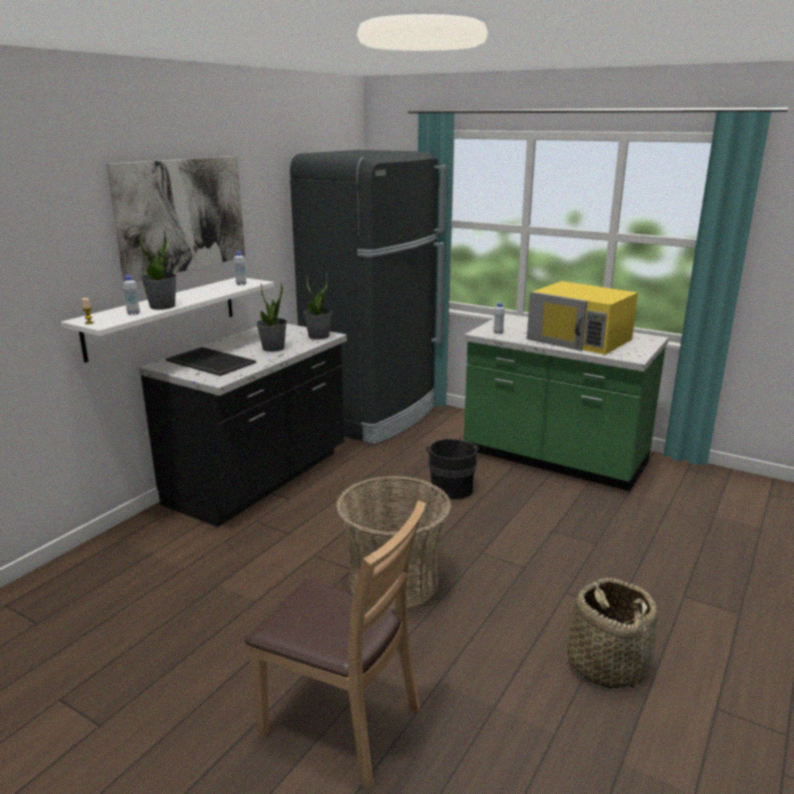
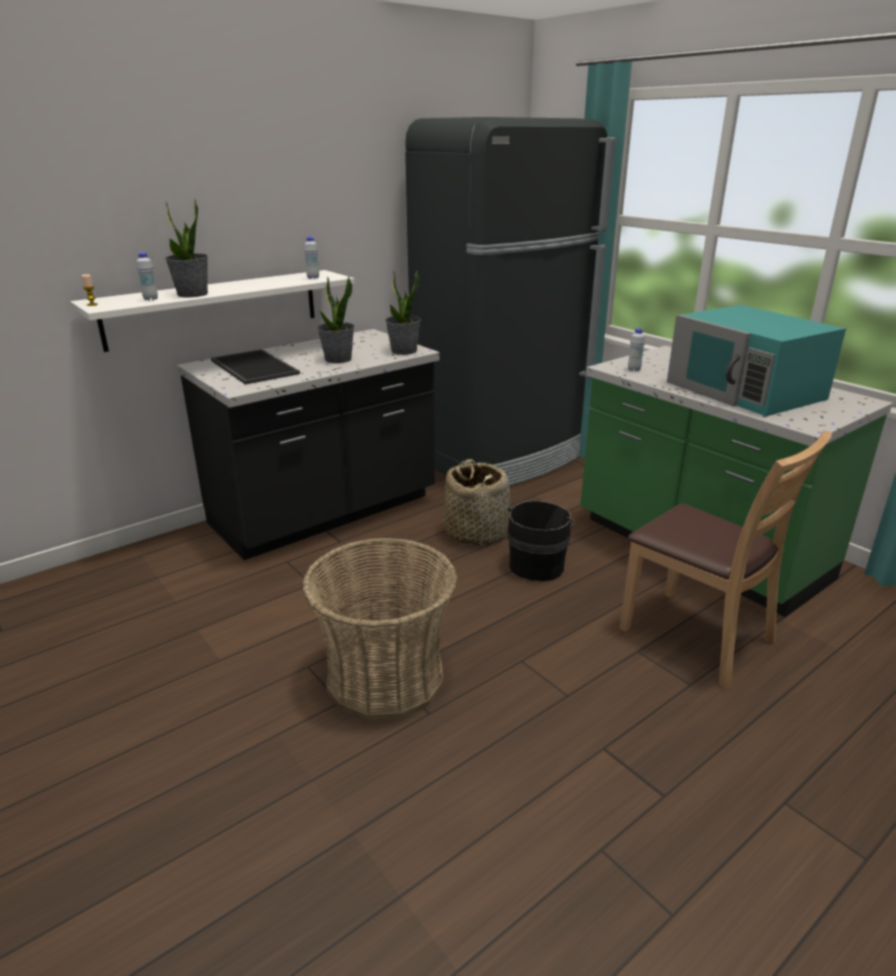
camera: 20 degrees right, 5 degrees up
picture [106,156,245,282] -> none
brown chair [244,500,426,791] -> brown chair moved to [620,430,832,689]
yellow microwave [527,281,638,355] -> turquoise microwave [667,305,846,416]
basket [567,577,658,689] -> basket moved to [443,459,510,546]

